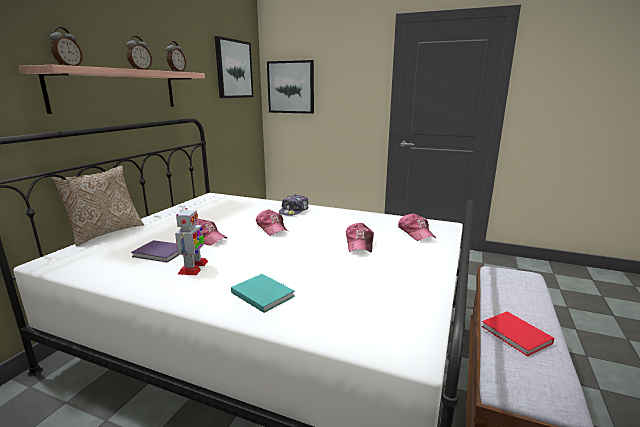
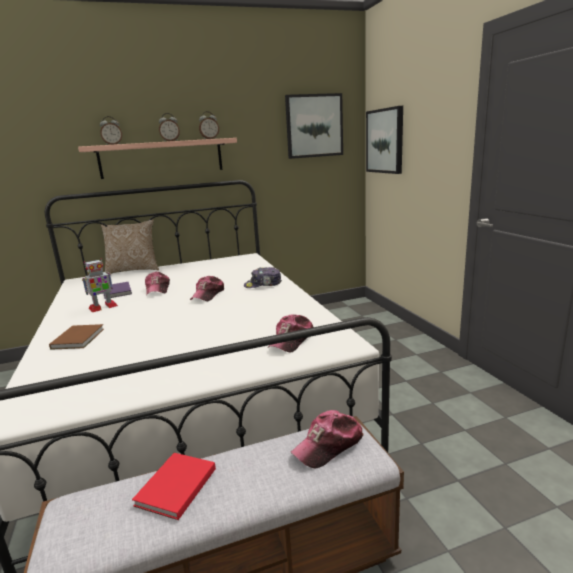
camera: 50 degrees right, 0 degrees up
turquoise book [231,274,295,313] -> brown book [49,324,104,350]
cap [346,223,374,253] -> cap moved to [290,410,364,469]

